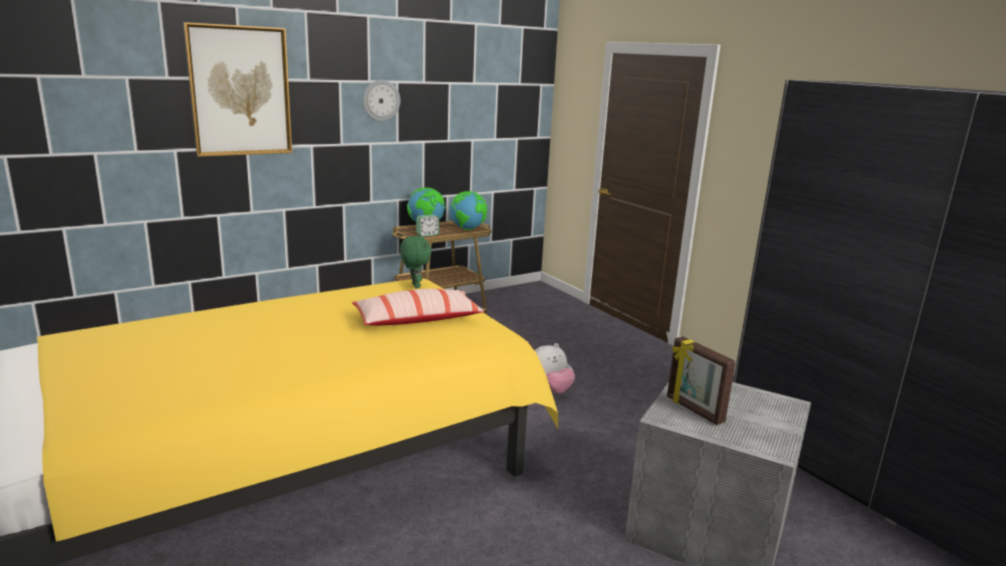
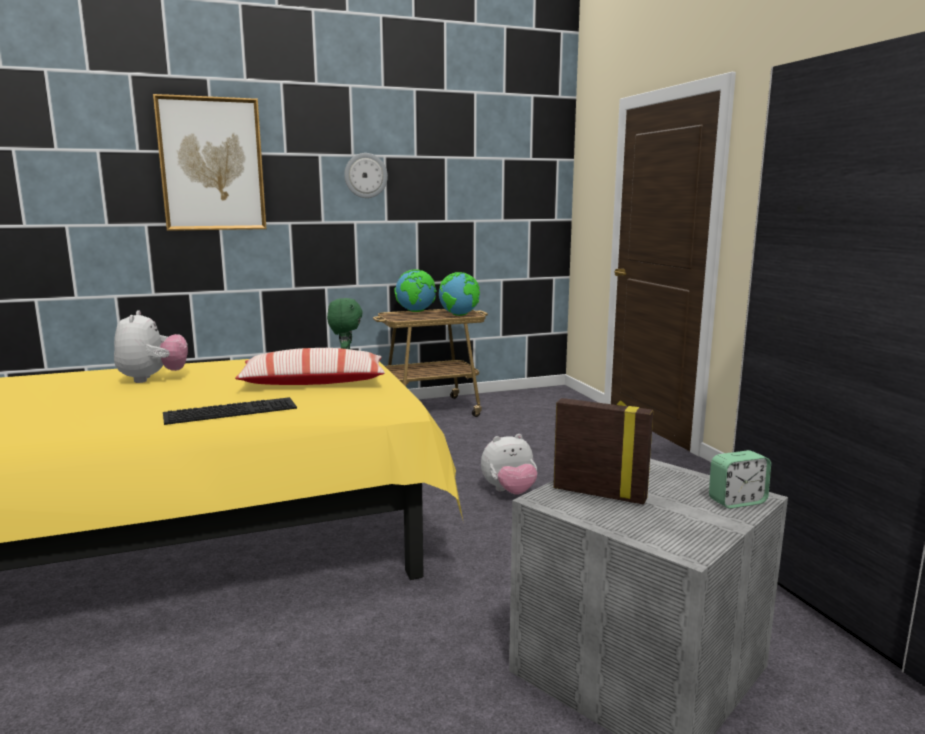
camera: 15 degrees right, 5 degrees down
alarm clock [416,214,440,237] -> alarm clock moved to [709,450,771,509]
picture frame [667,336,736,425] -> picture frame turned 135 degrees clockwise [553,398,653,505]
none -> plush toy [114,310,188,383]
none -> keyboard [163,397,297,425]

